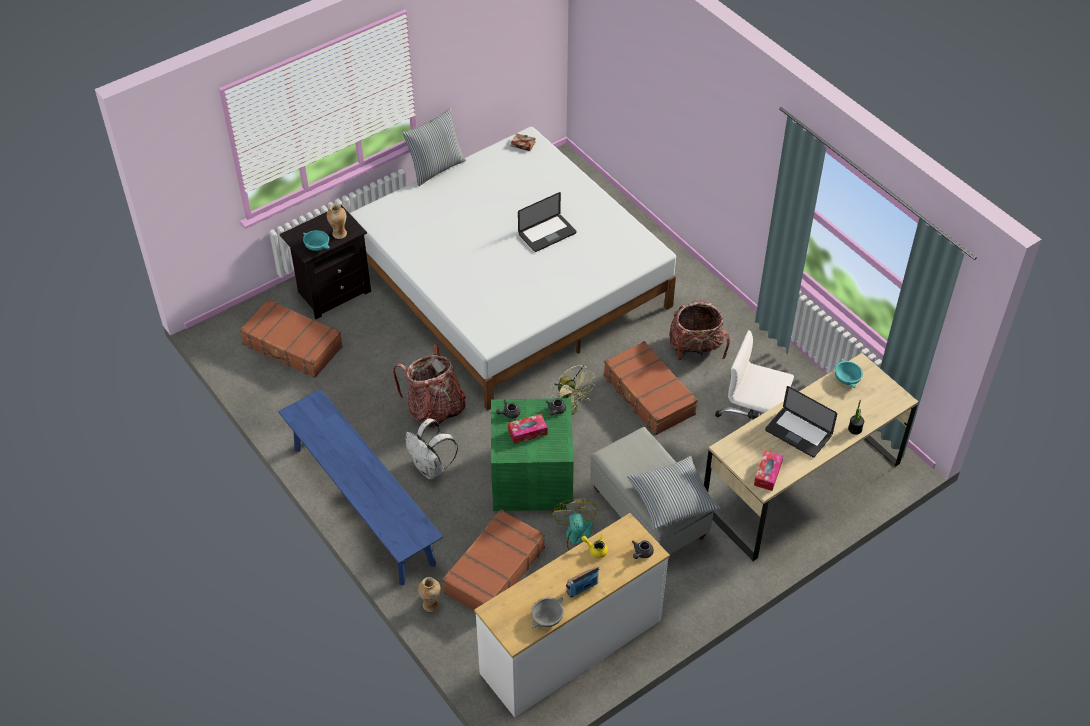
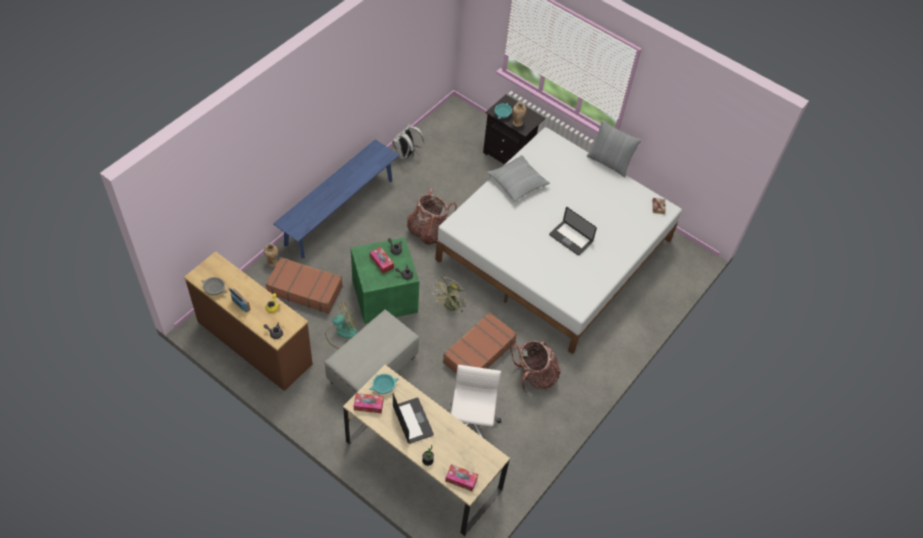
camera: 70 degrees right, 5 degrees up
brown suitcase [239,299,343,378] -> none
white backpack [405,418,458,479] -> white backpack moved to [392,124,424,160]
white dresser [474,513,670,718] -> brown dresser [184,251,313,391]
pillow [627,456,721,530] -> pillow moved to [487,155,550,202]
laptop [765,386,837,457] -> laptop turned 135 degrees clockwise [393,393,434,444]
turquoise bowl [835,358,863,388] -> turquoise bowl moved to [369,374,398,394]
none -> tissue box [445,464,478,491]

